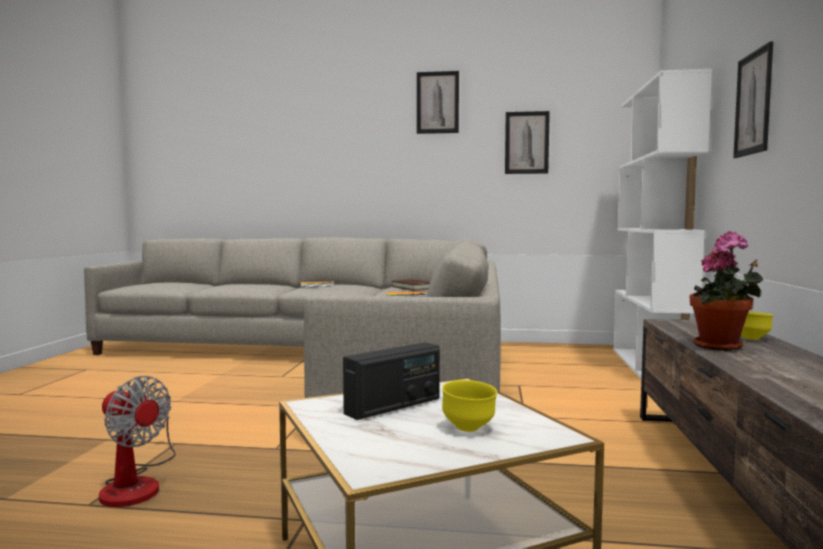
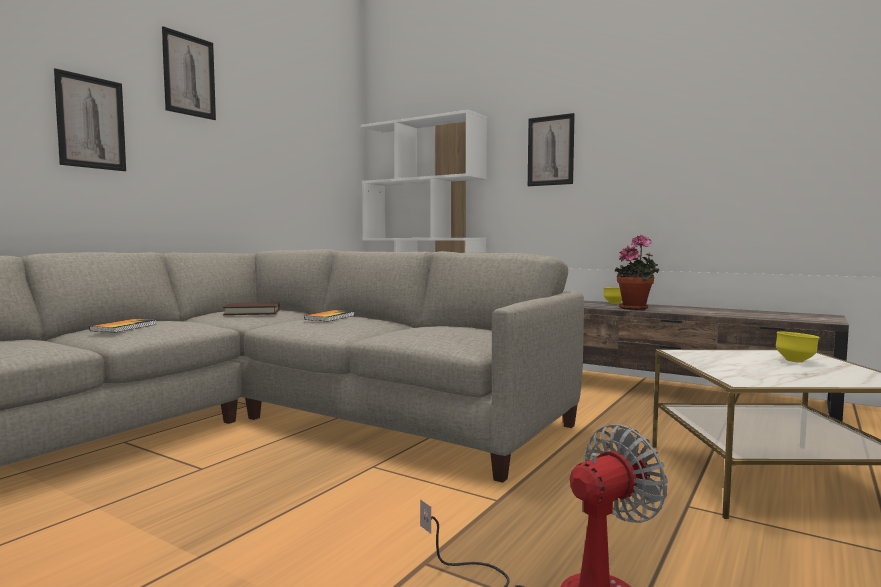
camera: 65 degrees left, 0 degrees up
radio [343,342,440,420] -> none
picture [505,111,550,174] -> picture moved to [54,68,126,171]

